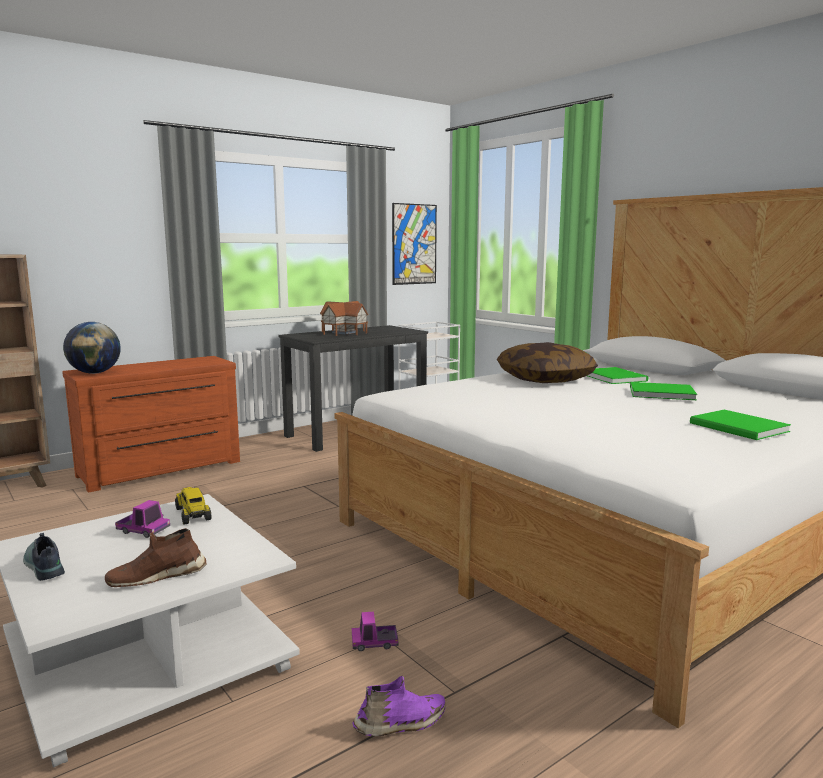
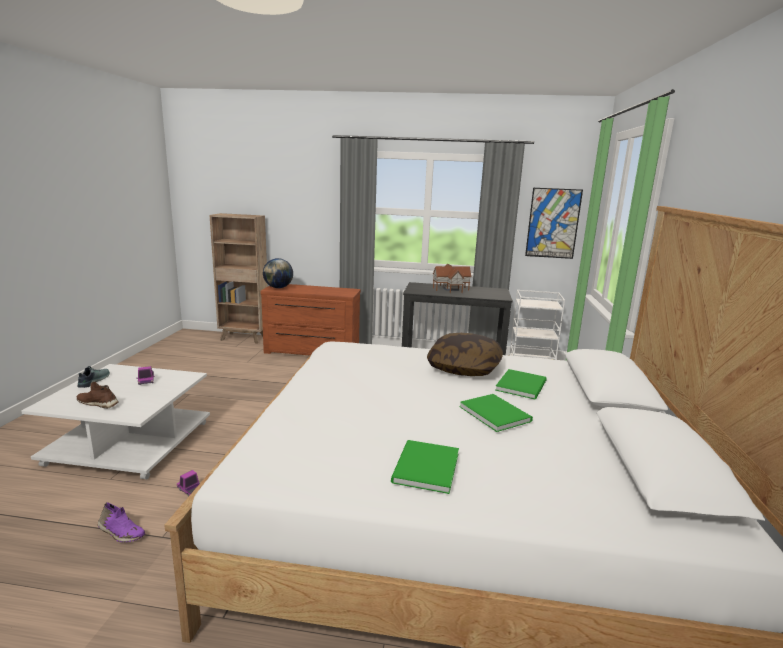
camera: 45 degrees right, 5 degrees up
toy truck [175,487,212,525] -> none

